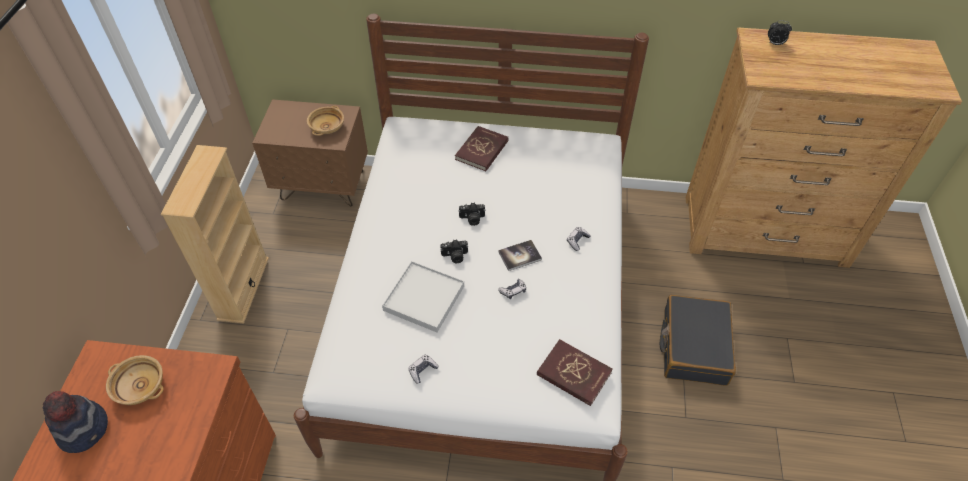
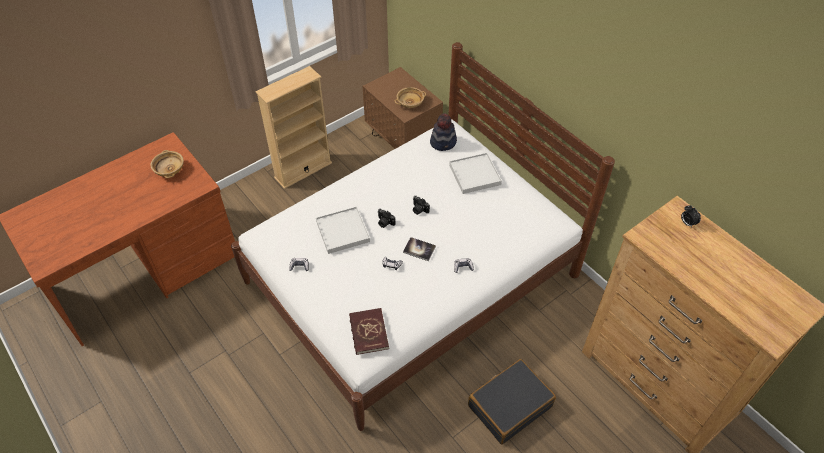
camera: 45 degrees right, 0 degrees up
hat [43,391,108,453] -> hat moved to [430,113,457,151]
red book [455,126,509,171] -> white tray [449,153,502,194]

